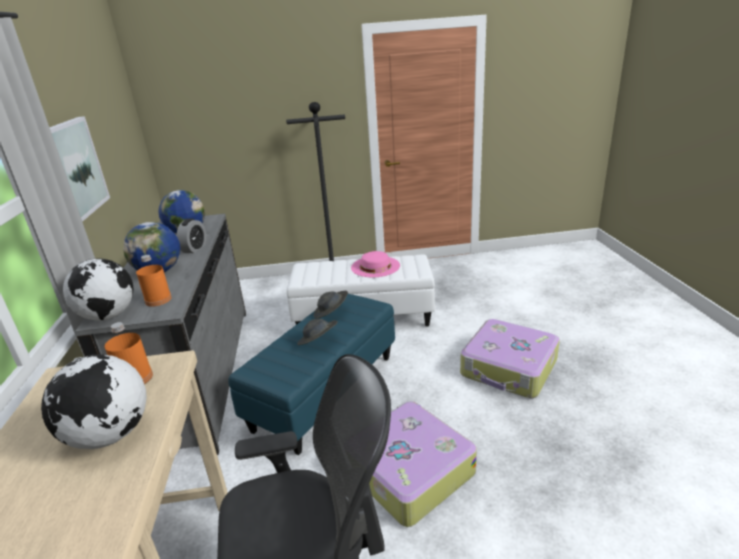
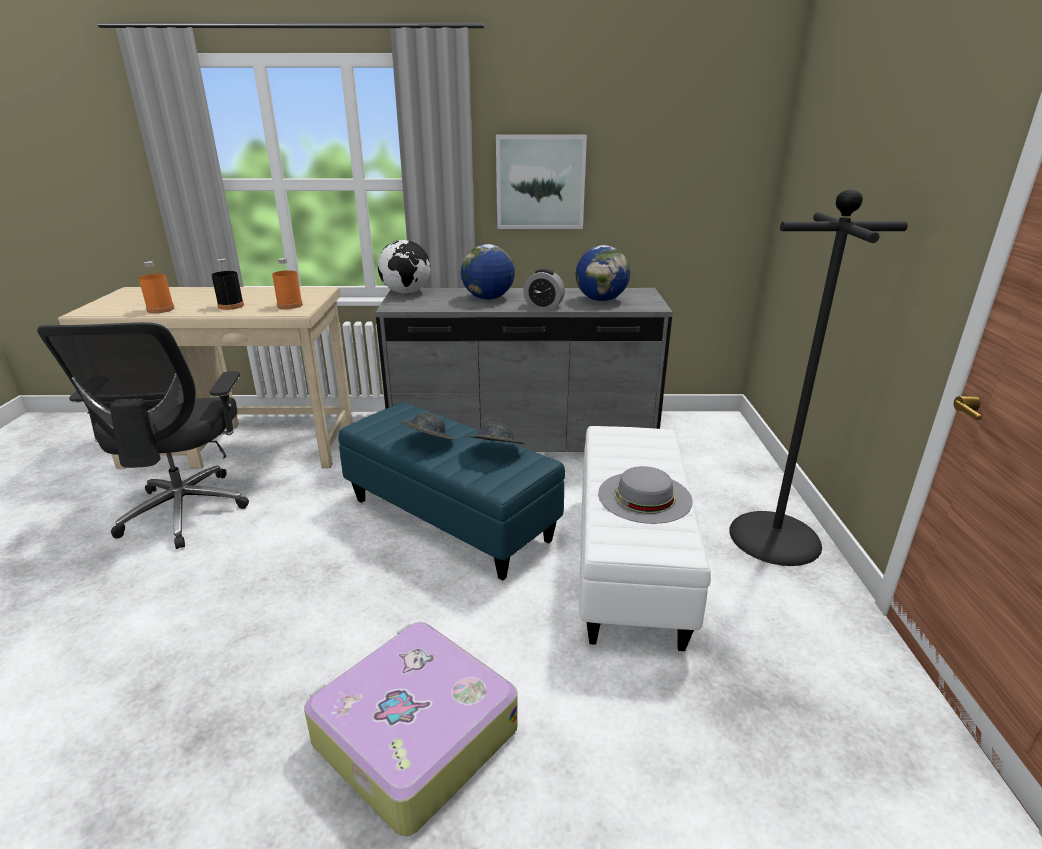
camera: 95 degrees right, 0 degrees up
globe [41,354,147,449] -> black bottle [211,258,244,310]
orange bottle [136,255,172,307] -> orange bottle moved to [139,261,174,313]
pink hat [351,251,400,277] -> grey hat [598,466,693,524]
suitcase [369,401,477,527] -> none

